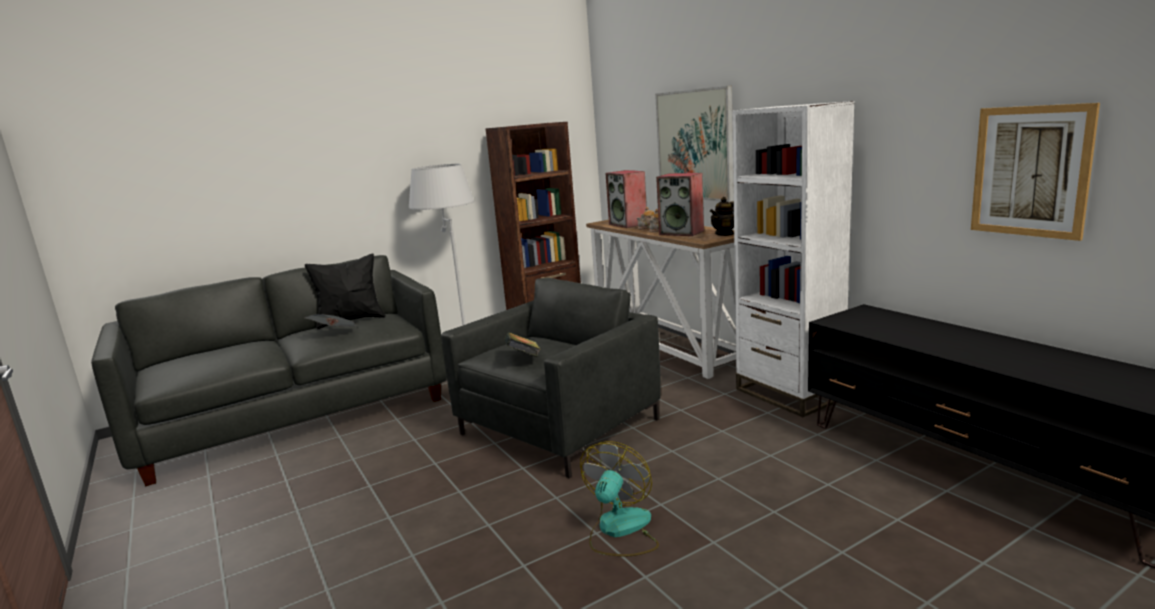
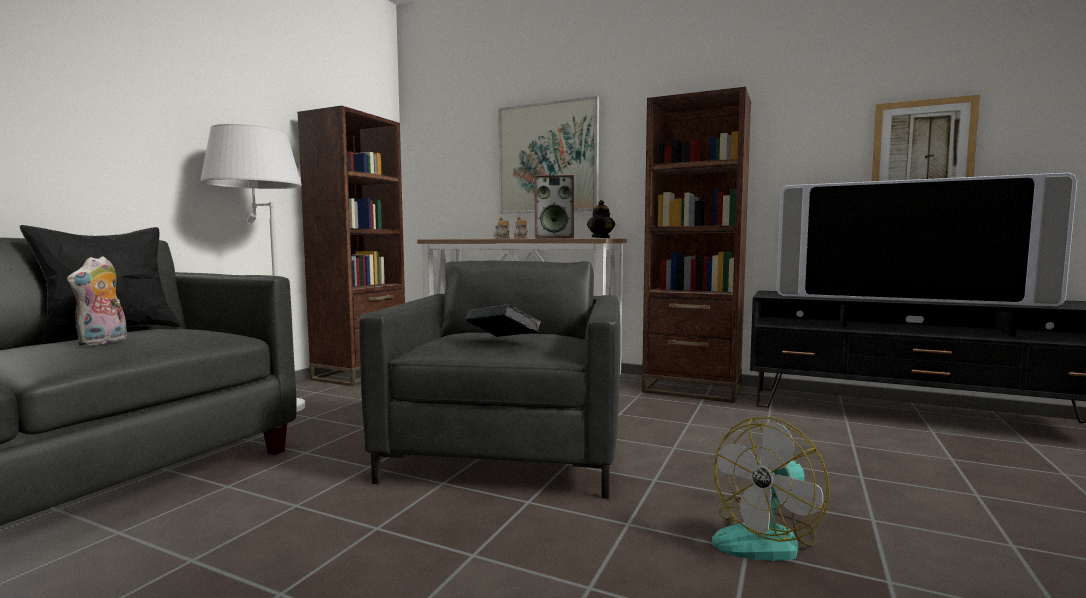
camera: 35 degrees left, 10 degrees down
newspaper [305,314,357,327] -> plush toy [67,256,127,346]
fan [580,441,659,556] -> fan turned 120 degrees counterclockwise [712,417,830,561]
speaker [605,170,647,228] -> none
white bookcase [732,101,855,417] -> brown bookcase [642,87,751,403]
none -> television [776,173,1077,307]

